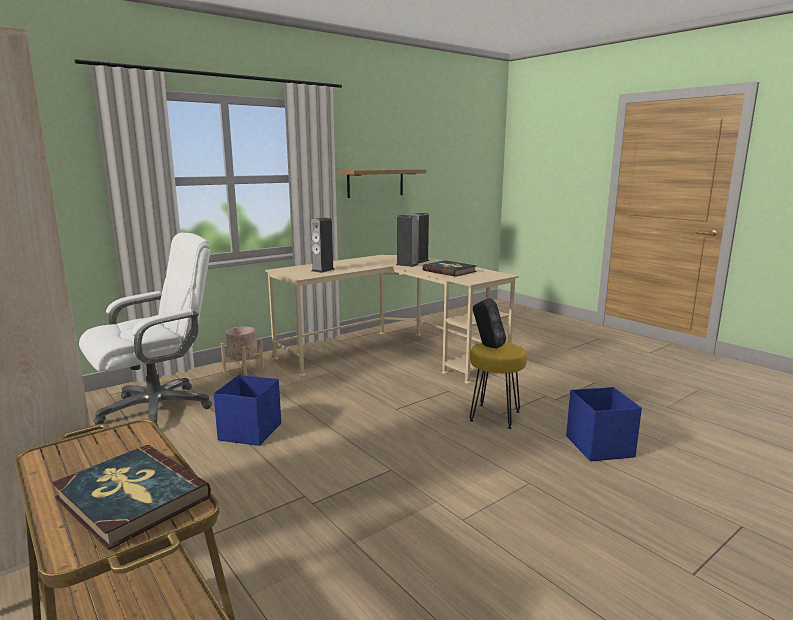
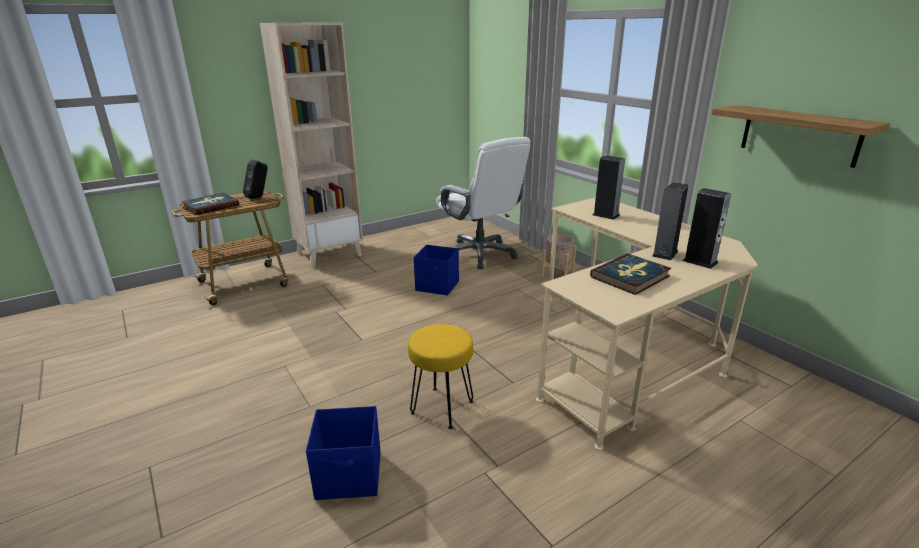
camera: 95 degrees right, 10 degrees up
black speaker [473,298,506,349] -> black speaker moved to [243,159,268,199]

